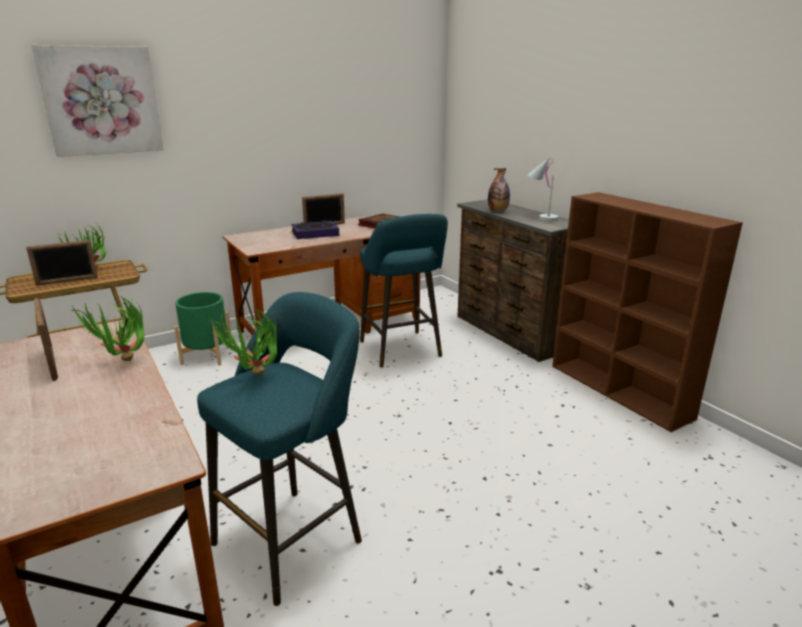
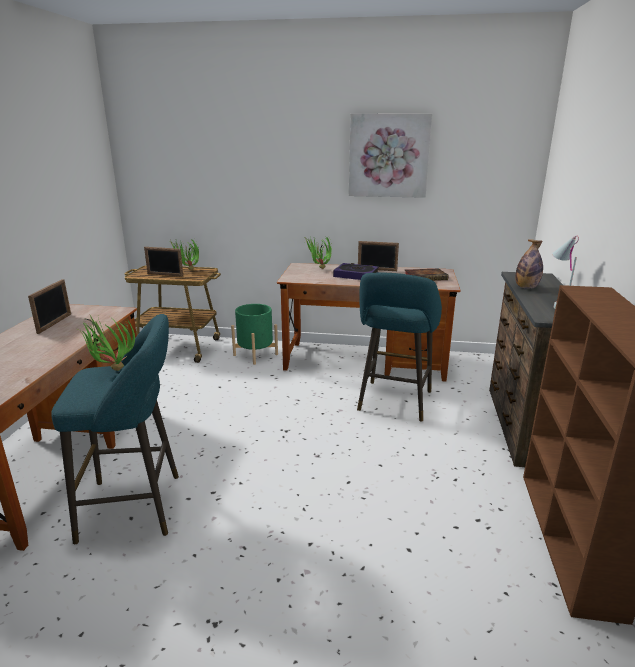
camera: 40 degrees right, 0 degrees up
picture [32,45,164,157] -> picture moved to [349,114,432,198]
potted plant [70,296,144,361] -> potted plant moved to [305,234,332,269]

